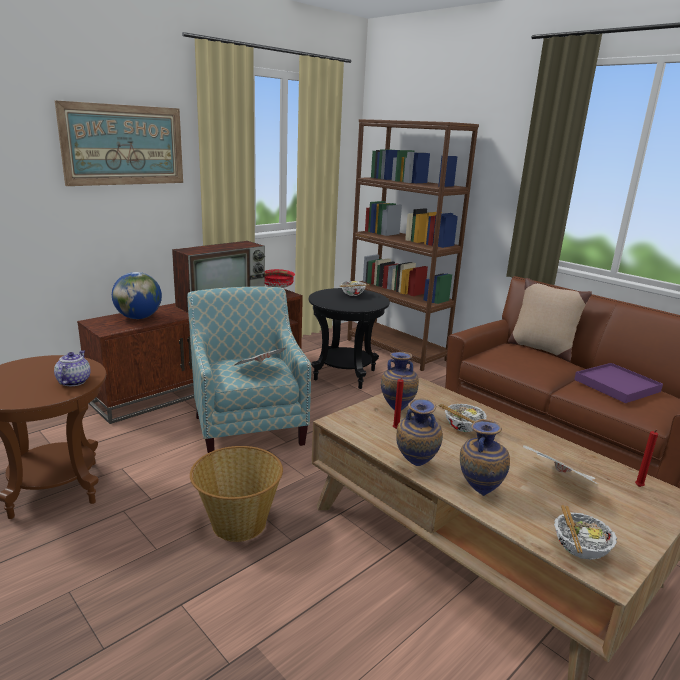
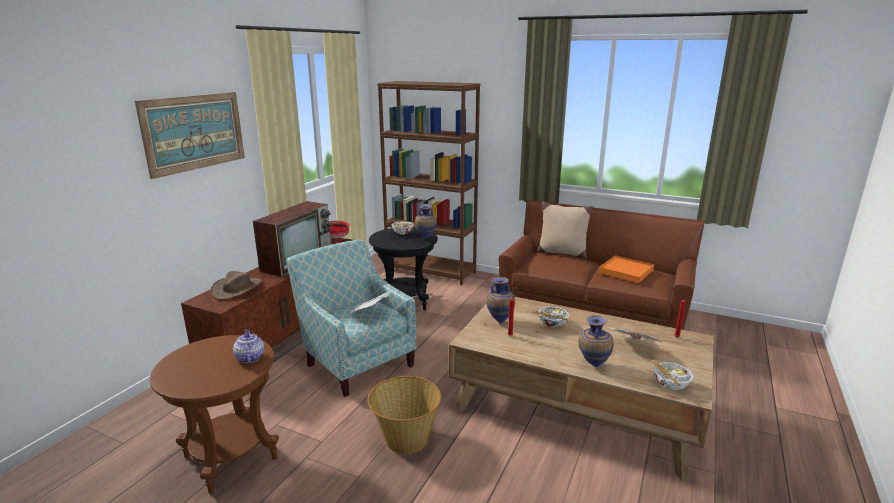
camera: 20 degrees left, 0 degrees up
globe [112,272,162,319] -> brown hat [210,271,262,300]
vase [396,398,443,466] -> vase moved to [415,204,437,238]
purple tray [574,363,663,403] -> orange tray [599,255,654,283]

